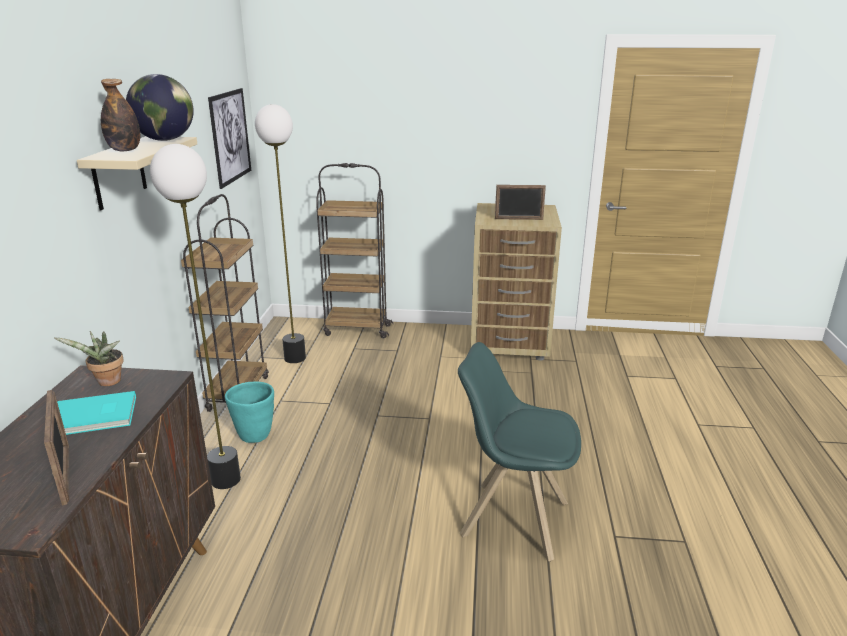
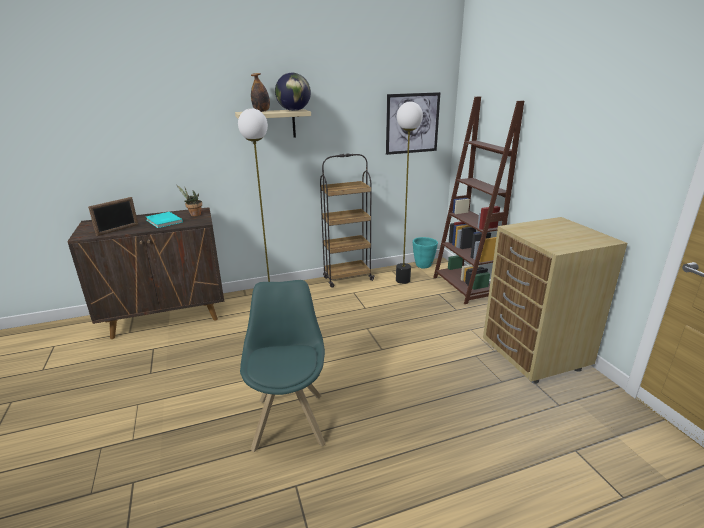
camera: 65 degrees right, 0 degrees up
turquoise planter [225,381,274,443] -> turquoise planter moved to [413,237,438,269]
brown cart [316,163,393,339] -> brown bookcase [433,97,524,304]
picture frame [495,185,546,220] -> none

